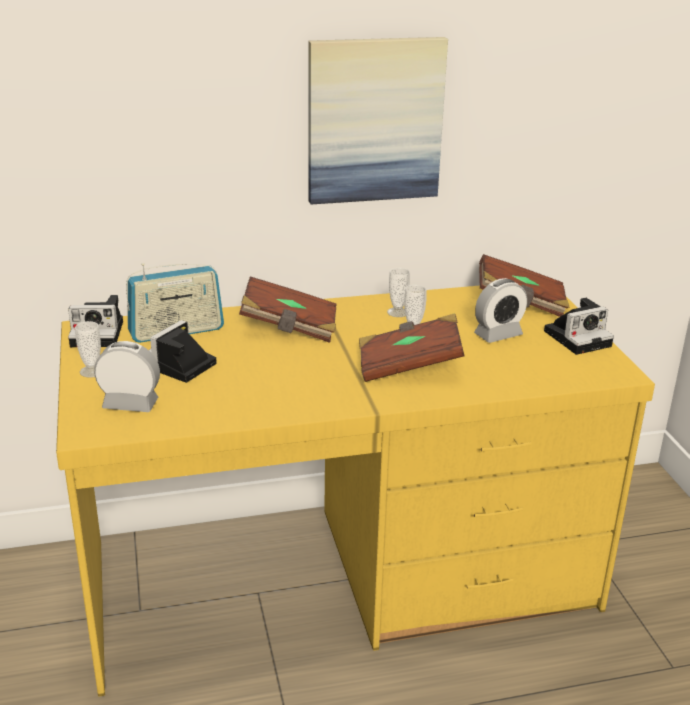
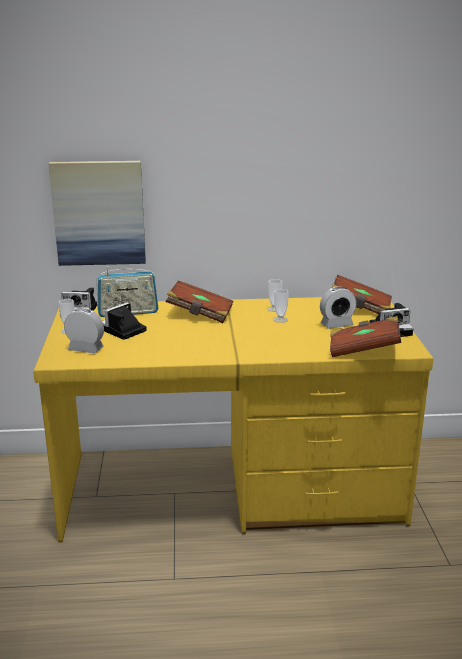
camera: 10 degrees right, 5 degrees down
picture [308,37,448,204] -> picture moved to [48,161,146,266]
brown book [359,313,464,382] -> brown book moved to [330,316,401,357]

